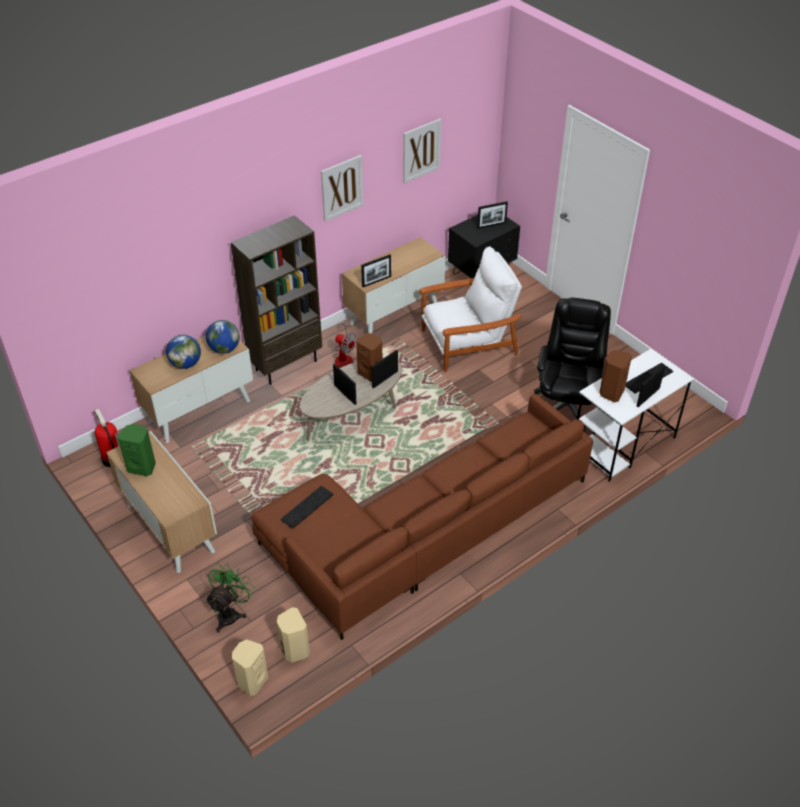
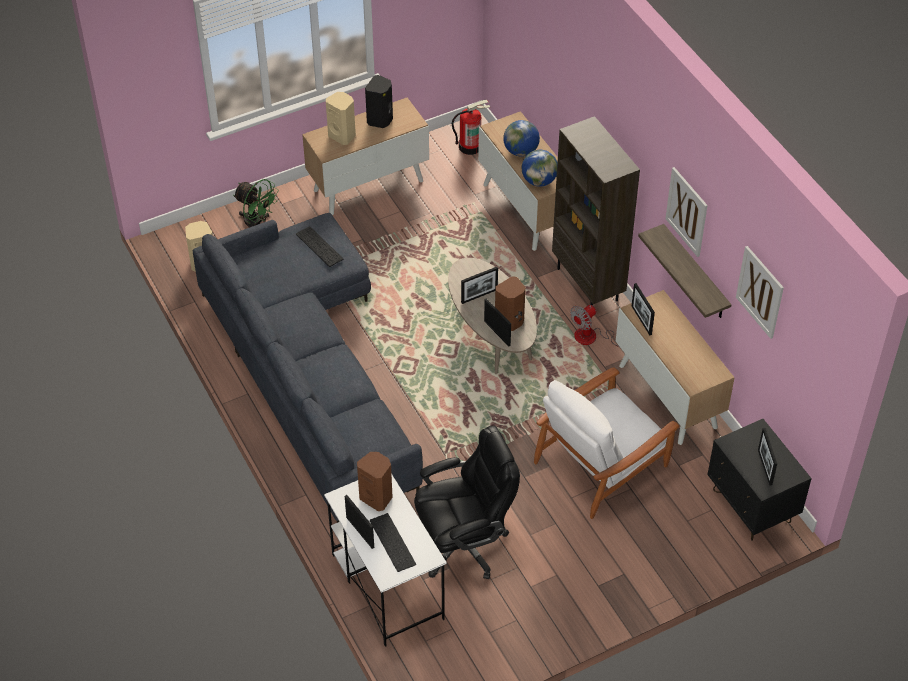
camera: 100 degrees right, 5 degrees up
green speaker [117,424,156,476] -> black speaker [365,75,393,128]
beige speaker [232,640,268,696] -> beige speaker moved to [326,92,356,145]
brown sofa [251,394,593,640] -> grey sofa [193,213,423,523]
white armchair [419,246,522,372] -> white armchair turned 60 degrees clockwise [534,367,680,519]
black office chair [534,298,611,432] -> black office chair turned 45 degrees counterclockwise [414,426,520,579]
none -> shelf [638,224,732,318]

